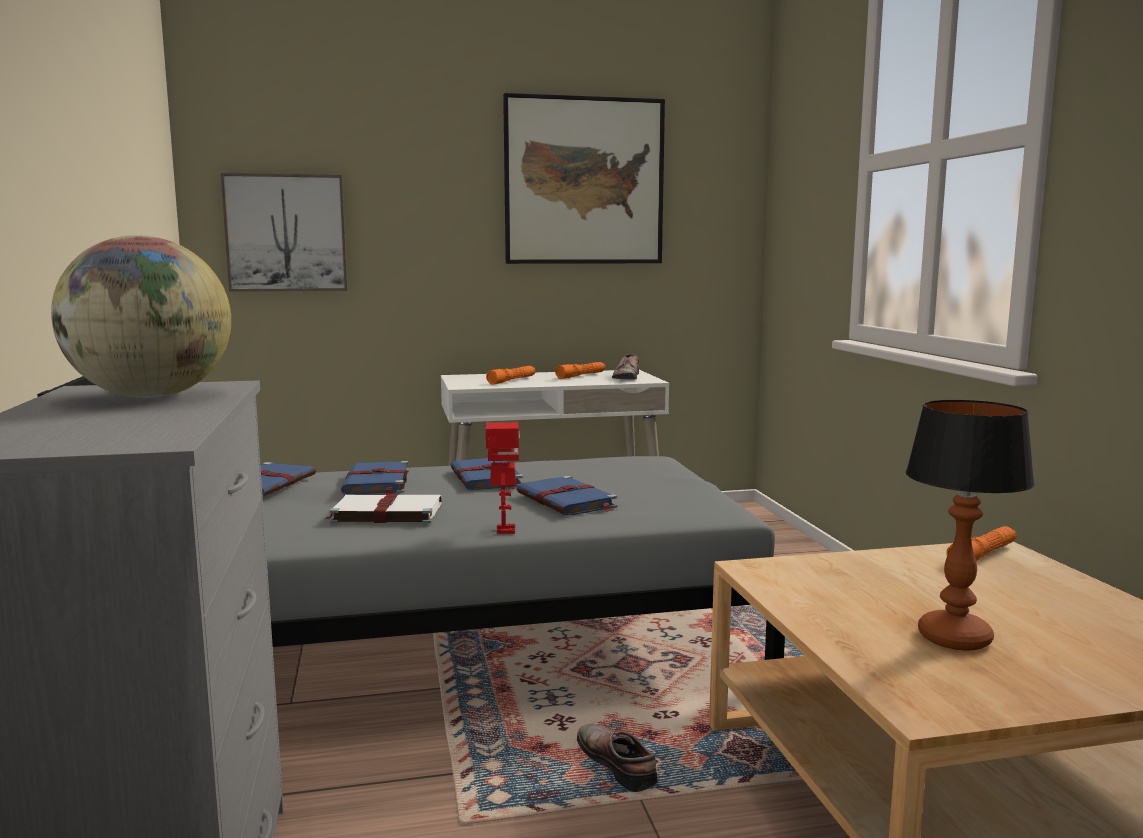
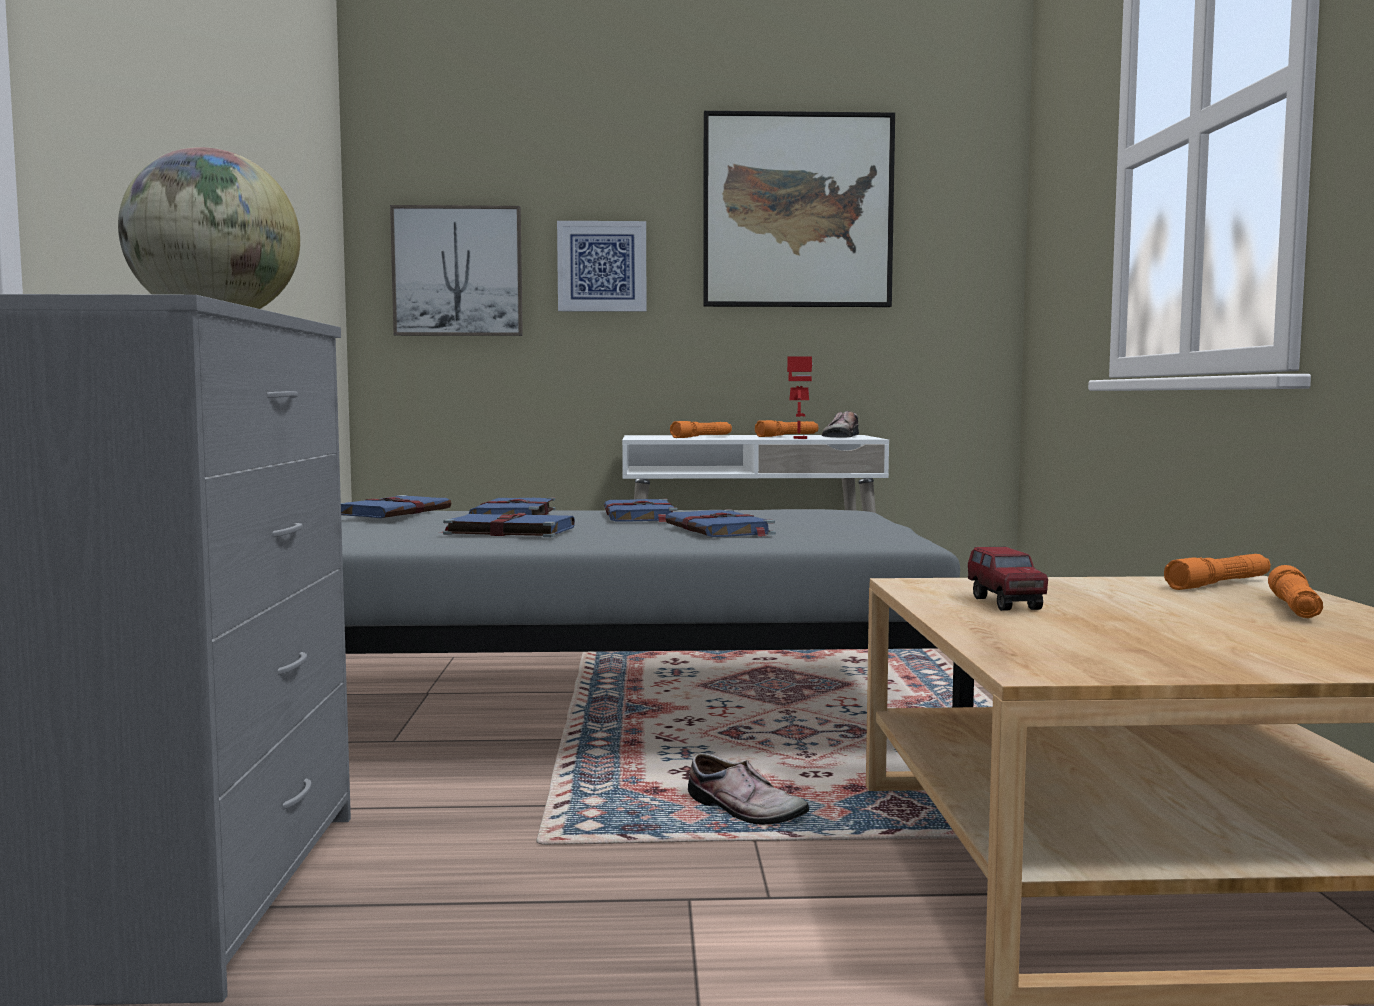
camera: 10 degrees right, 5 degrees down
white book [325,494,442,523] -> blue book [440,514,575,537]
toy robot [486,422,520,534] -> toy robot moved to [787,356,813,439]
shoe [577,724,658,792] -> shoe turned 150 degrees clockwise [688,753,809,825]
table lamp [906,400,1035,650] -> none
none -> picture [557,221,647,312]
none -> toy truck [968,547,1048,611]
none -> orange flashlight [1268,565,1323,618]

